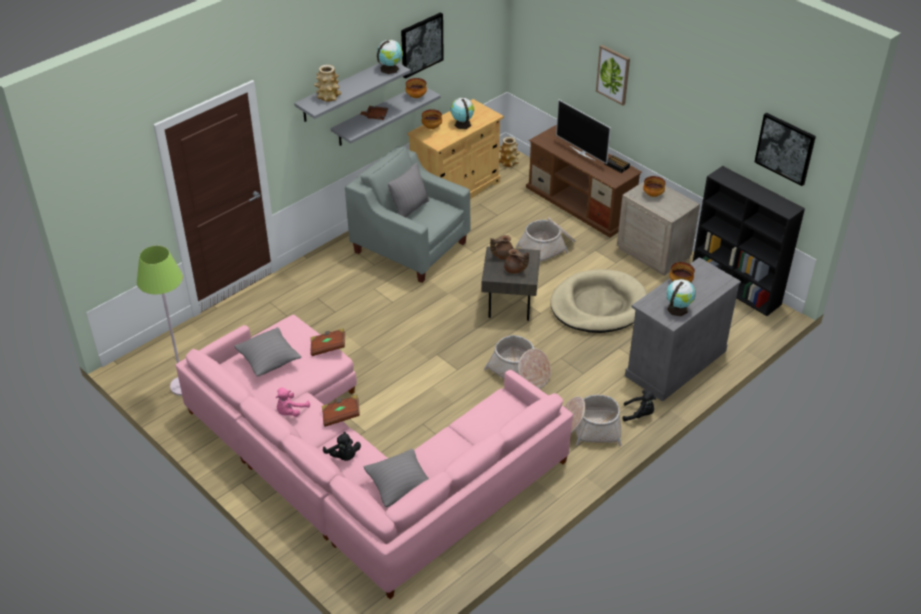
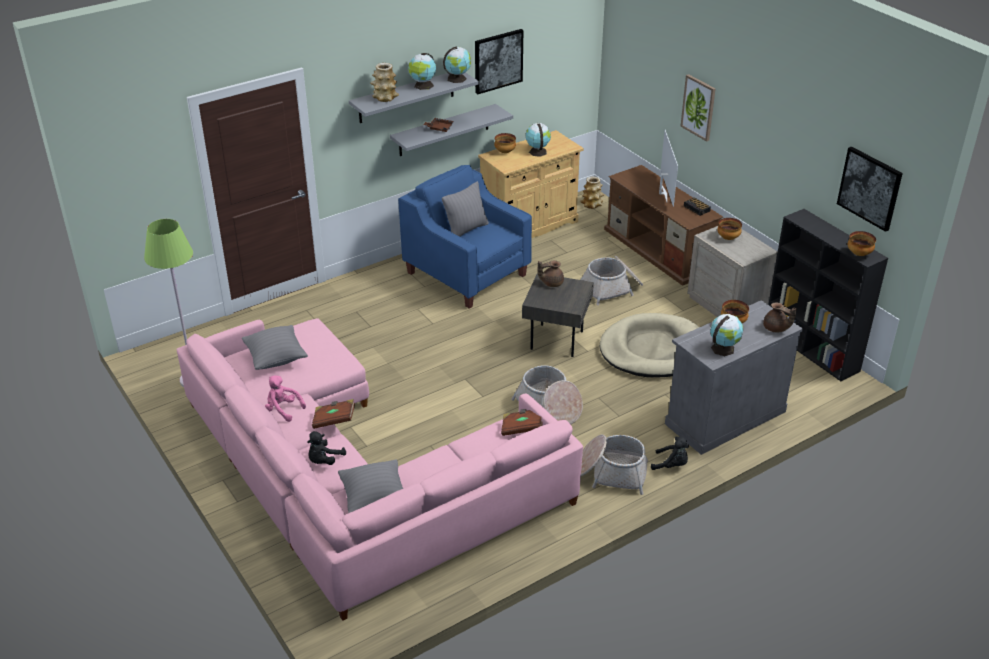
camera: 10 degrees right, 5 degrees down
pink plush toy [276,388,310,417] -> pink plush toy turned 75 degrees clockwise [265,375,306,422]
brown book [310,328,345,356] -> brown book moved to [501,409,543,436]
black plush toy [323,432,361,461] -> black plush toy turned 60 degrees clockwise [307,431,346,465]
grey armchair [345,146,471,283] -> blue armchair [398,165,532,309]
bowl [406,78,427,98] -> bowl moved to [848,231,876,256]
brown teapot [504,249,529,274] -> brown teapot moved to [763,302,797,333]
television [556,99,611,164] -> television turned 150 degrees counterclockwise [659,130,678,207]
none -> globe [408,53,436,90]

